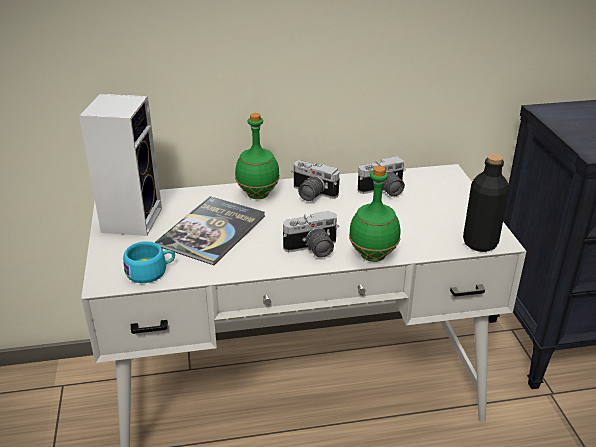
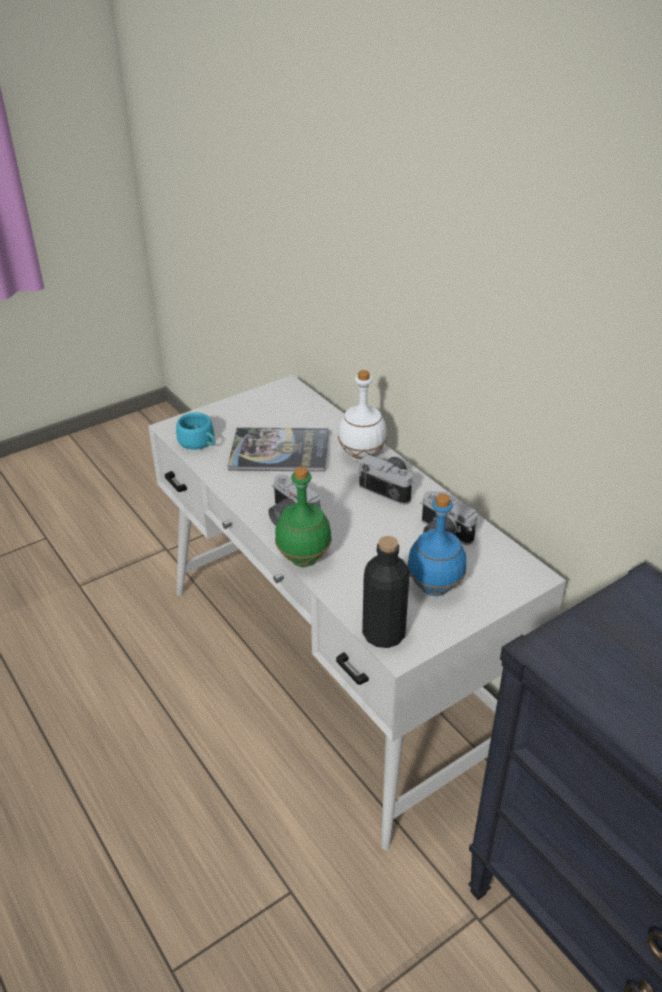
camera: 65 degrees right, 5 degrees up
speaker [79,94,162,236] -> none
green bottle [235,113,280,199] -> white bottle [338,370,387,461]
camera [291,161,340,201] -> camera turned 120 degrees clockwise [359,455,415,505]
none -> blue bottle [407,494,466,596]

